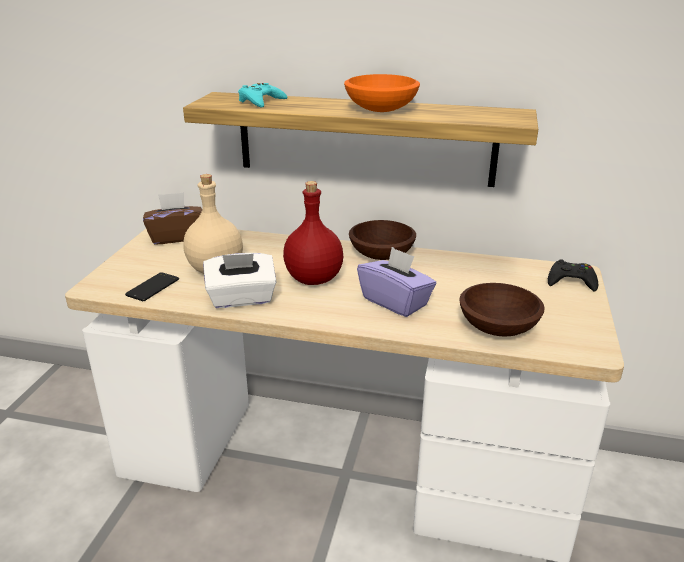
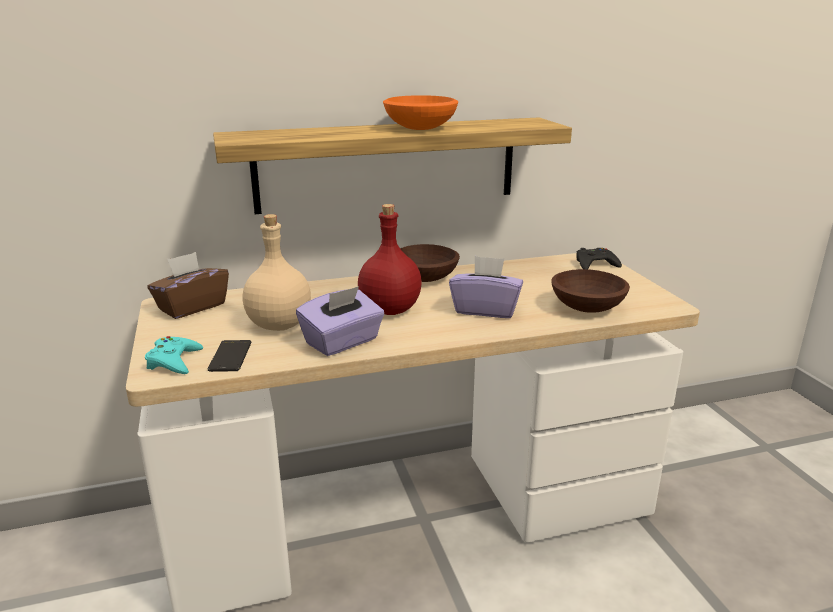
camera: 30 degrees left, 5 degrees down
white tissue box [203,253,277,308] -> purple tissue box [296,286,384,356]
turquoise game controller [238,83,288,107] -> turquoise game controller moved to [145,336,203,374]

